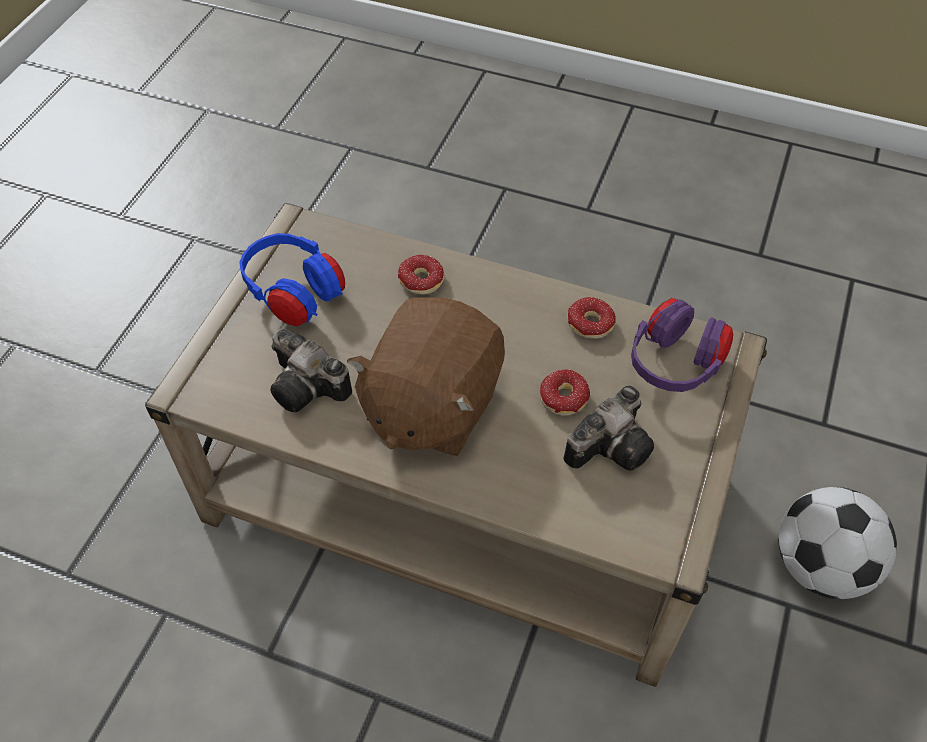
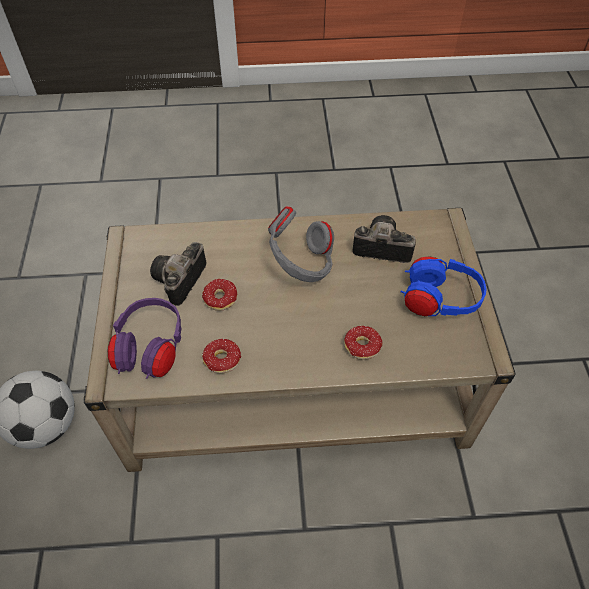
camera: 155 degrees right, 0 degrees up
brown plush toy [347,297,505,456] -> grey headphones [268,207,334,282]

